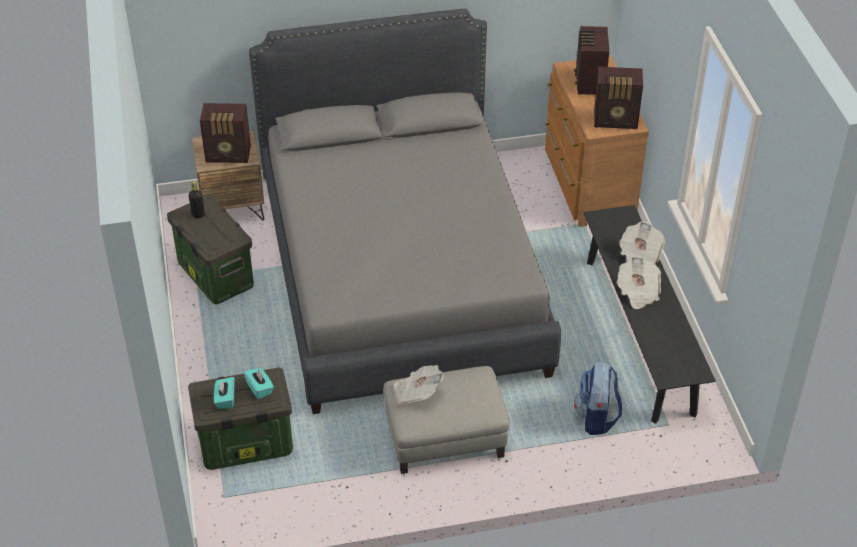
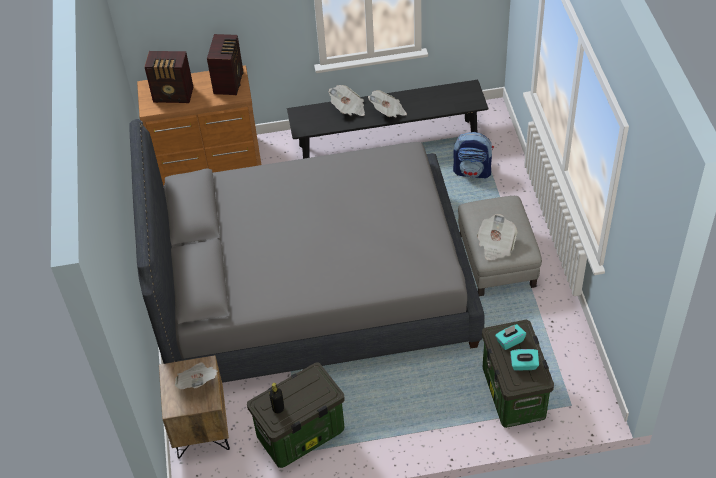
camera: 85 degrees left, 5 degrees up
radio [200,103,251,163] -> newspaper [175,362,218,389]

